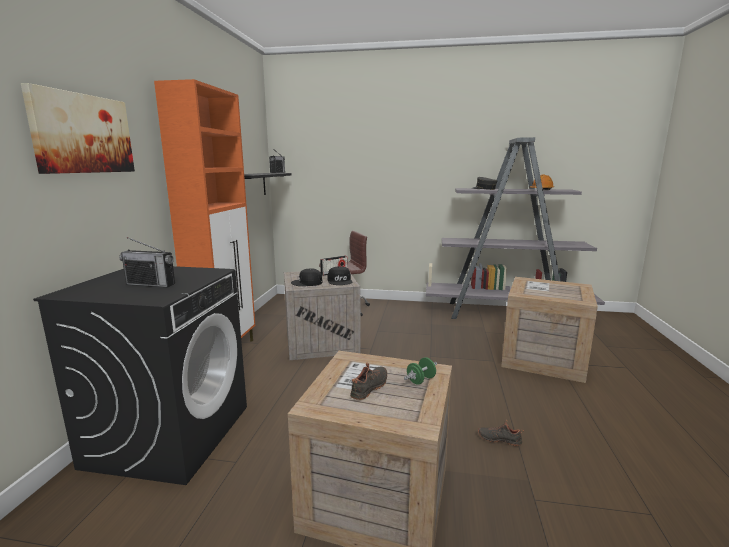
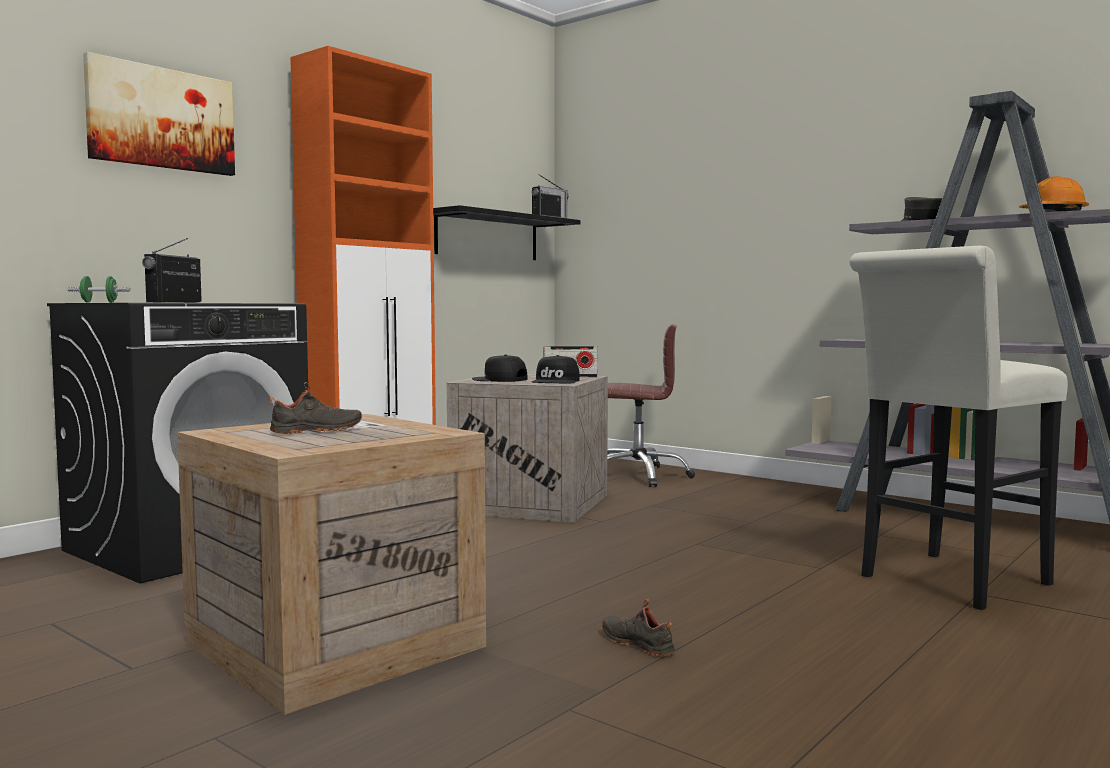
camera: 30 degrees right, 10 degrees down
radio [119,237,175,287] -> radio turned 60 degrees clockwise [142,238,202,303]
green dumbbell [404,357,437,385] -> green dumbbell moved to [67,276,130,303]
crate [501,277,598,383] -> white stool [850,246,1068,610]

